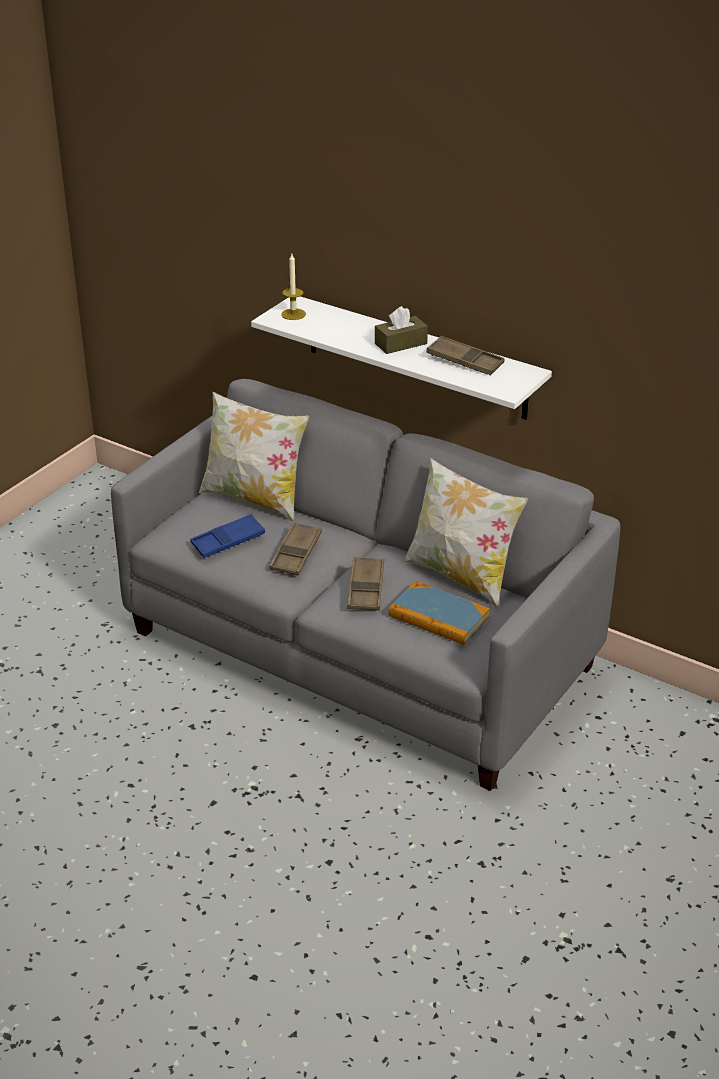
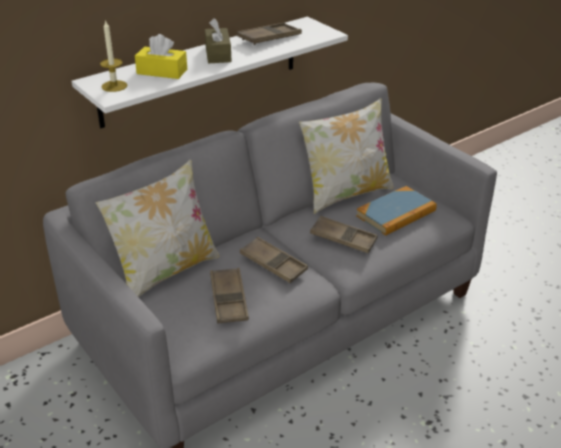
camera: 70 degrees left, 0 degrees up
blue tray [190,514,265,558] -> brown tray [210,268,249,324]
none -> yellow tissue box [135,34,187,79]

